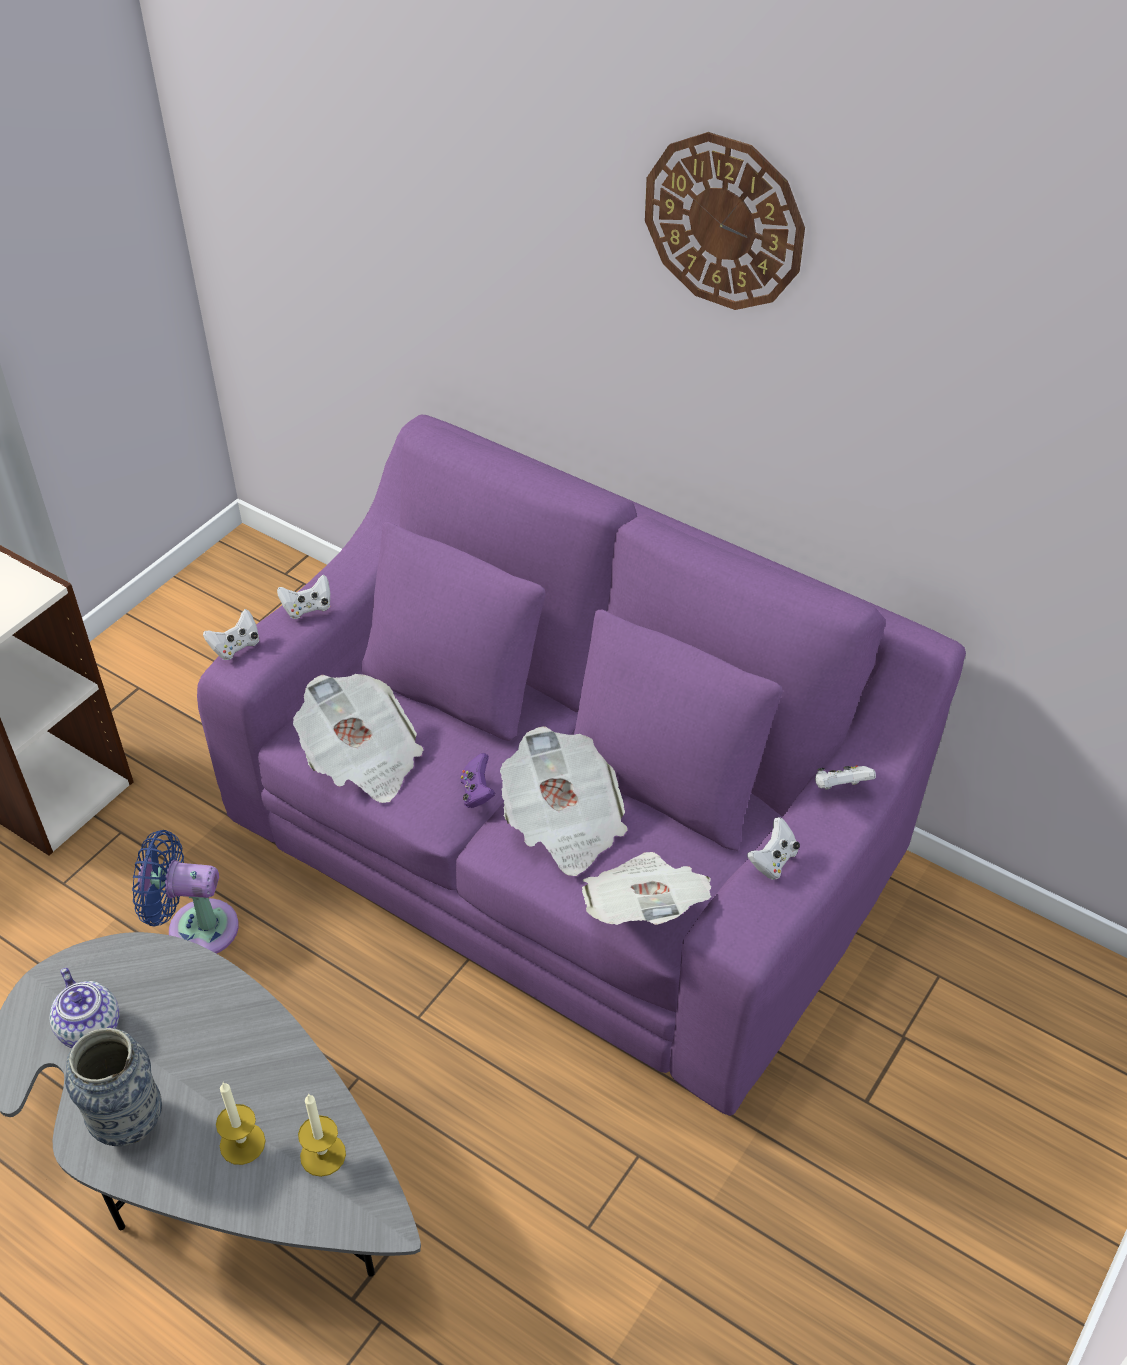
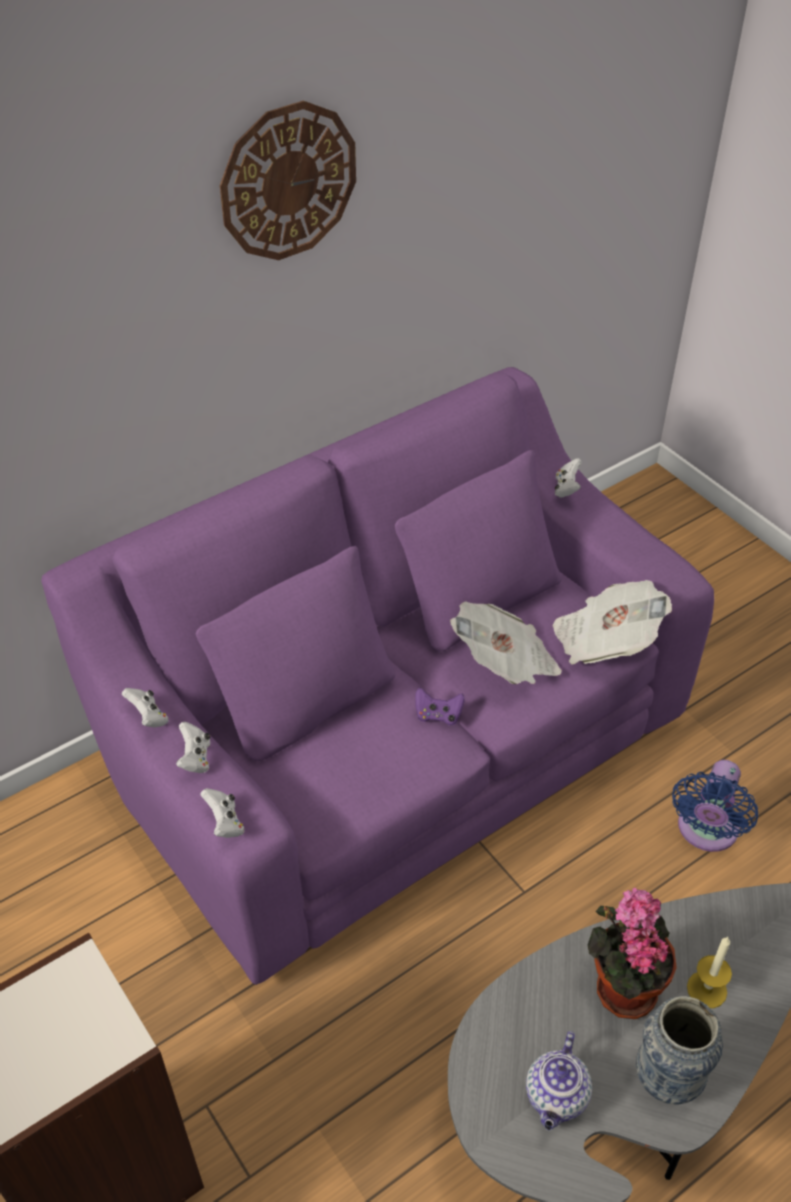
camera: 70 degrees left, 0 degrees up
teapot [50,968,119,1048] -> teapot turned 120 degrees clockwise [526,1031,592,1130]
blue fan [132,830,239,954] -> blue fan moved to [672,760,758,852]
newspaper [293,674,424,803] -> none
candle [298,1094,346,1177] -> none
white game controller [747,817,800,880] -> white game controller moved to [122,688,169,728]
none -> potted plant [588,887,677,1019]

